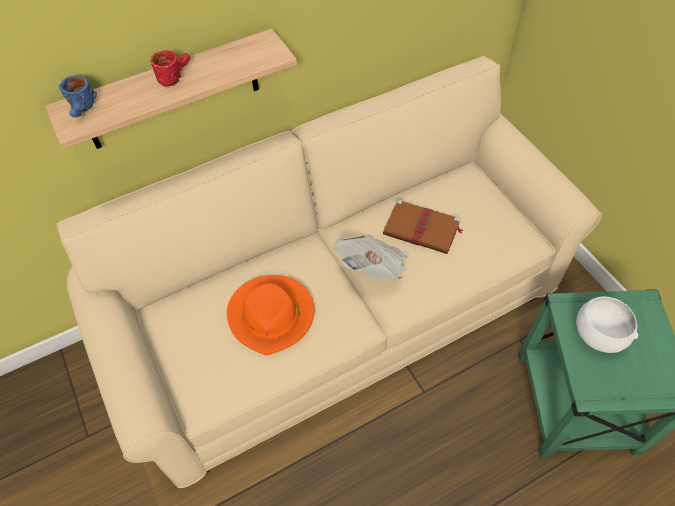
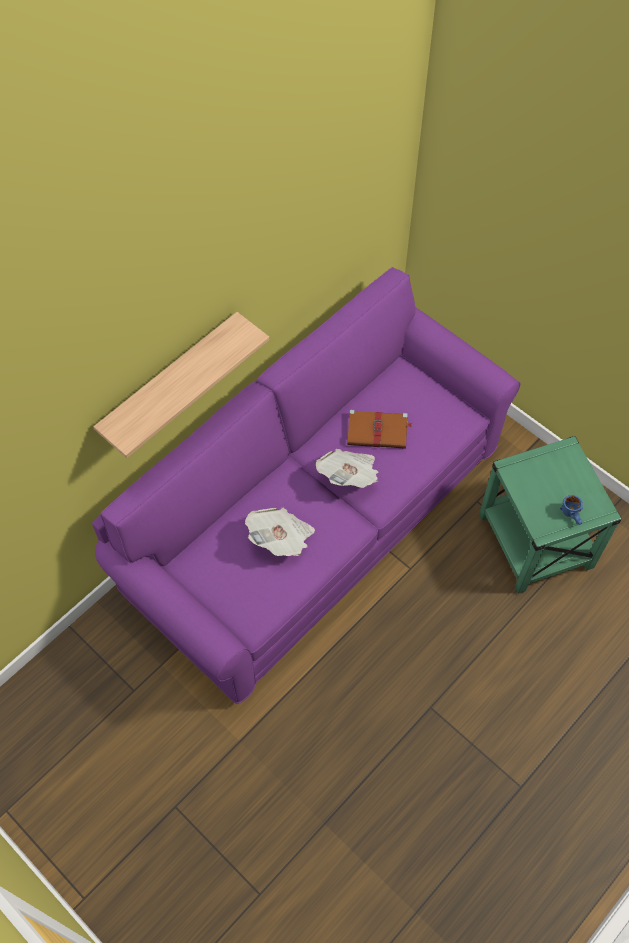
camera: 20 degrees left, 5 degrees up
beige sofa [57,56,602,488] -> purple sofa [92,267,520,704]
blue mug [59,75,97,117] -> blue mug moved to [560,495,583,525]
red mug [151,50,190,87] -> none
orange hat [227,275,314,355] -> newspaper [245,508,315,556]
white bowl [576,296,638,353] -> none

